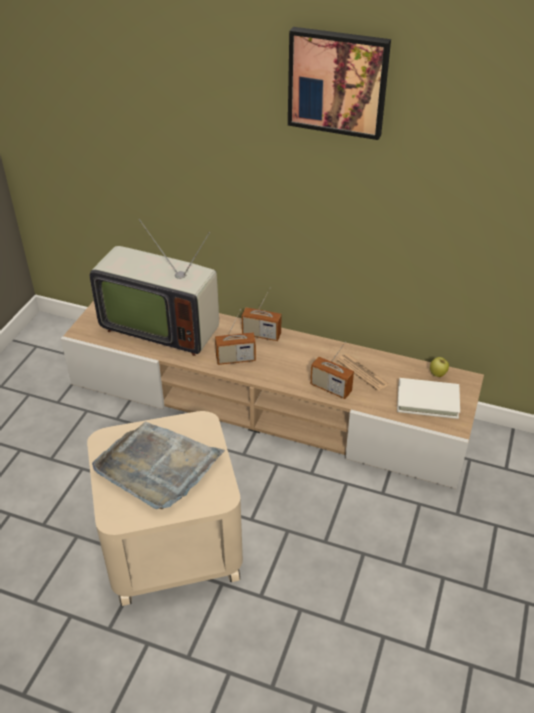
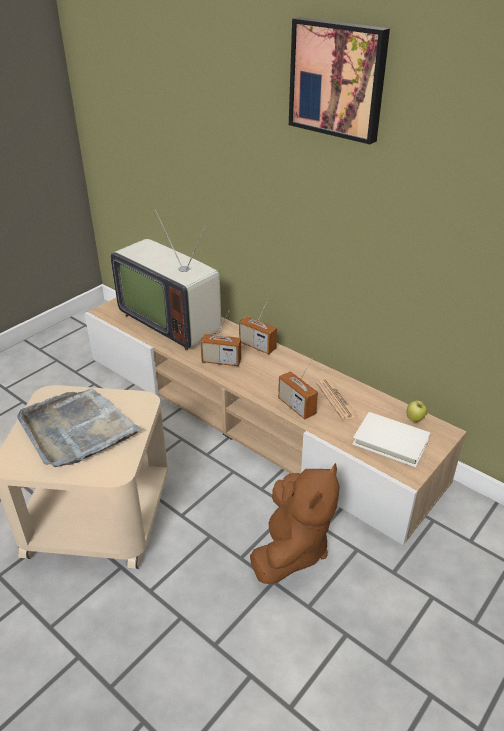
camera: 20 degrees right, 5 degrees down
none -> brown plush toy [250,463,340,584]

